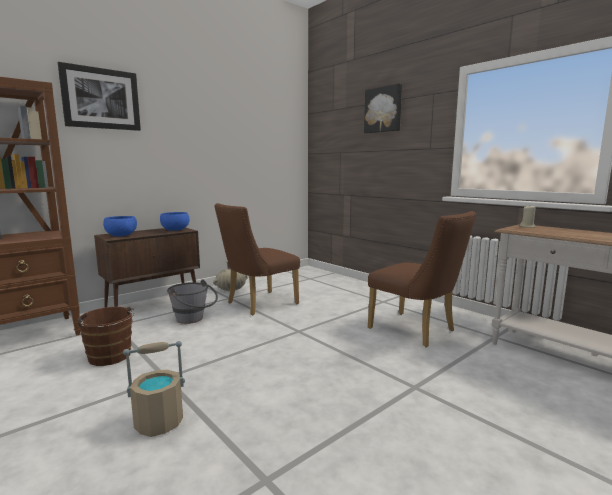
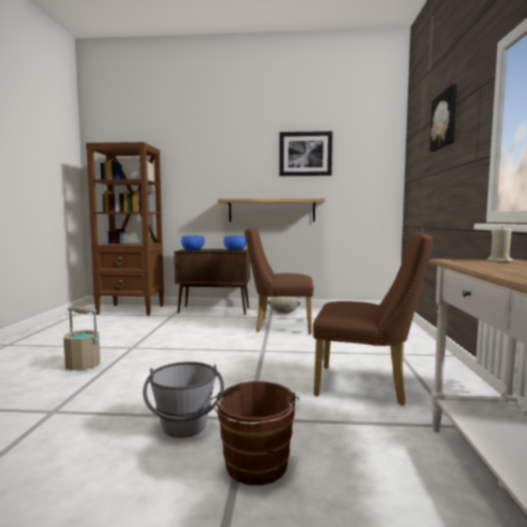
camera: 45 degrees right, 5 degrees down
picture [58,62,141,131] -> picture moved to [279,131,333,176]
brown bucket [75,307,134,366] -> brown bucket moved to [211,381,299,485]
grey bucket [167,279,218,324] -> grey bucket moved to [143,362,224,438]
brown chair [368,211,476,347] -> brown chair turned 75 degrees counterclockwise [313,233,433,405]
none -> shelf [218,198,325,222]

